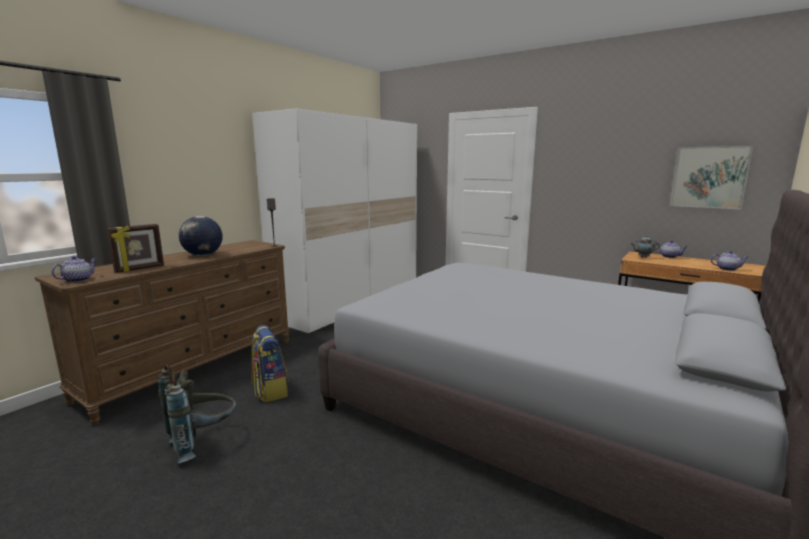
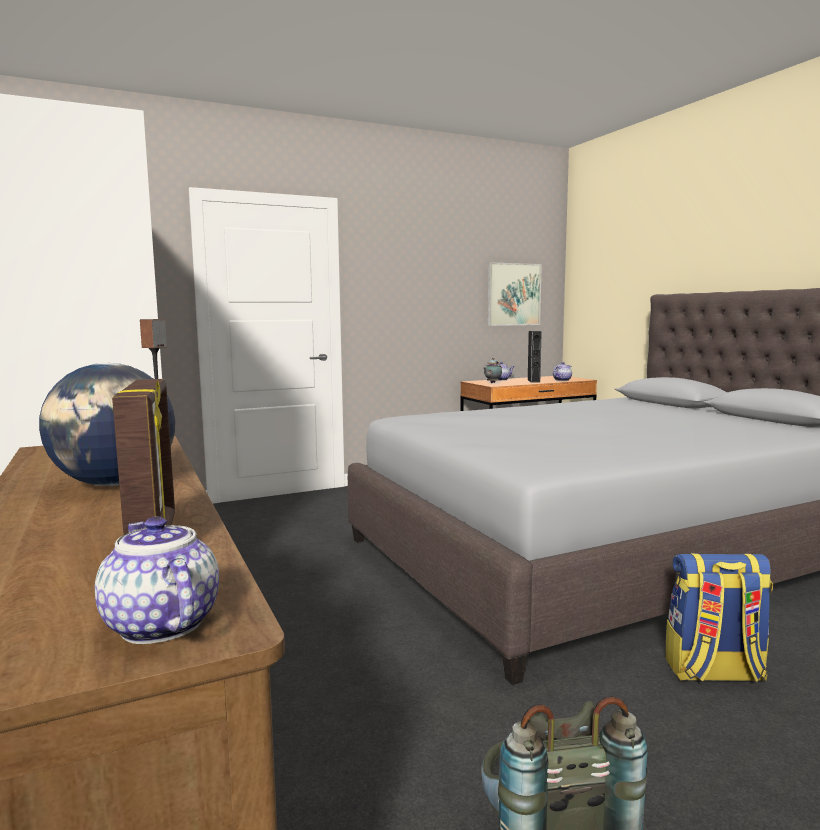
camera: 60 degrees left, 5 degrees down
backpack [251,325,288,402] -> backpack moved to [665,554,773,682]
none -> black speaker [528,331,542,382]

